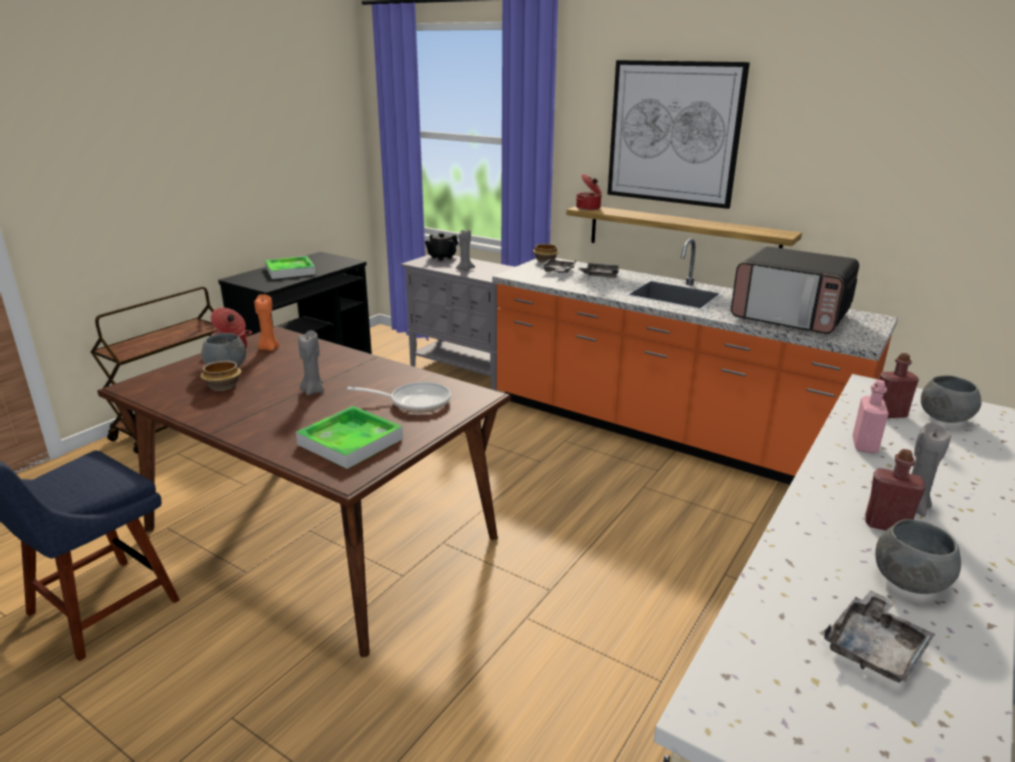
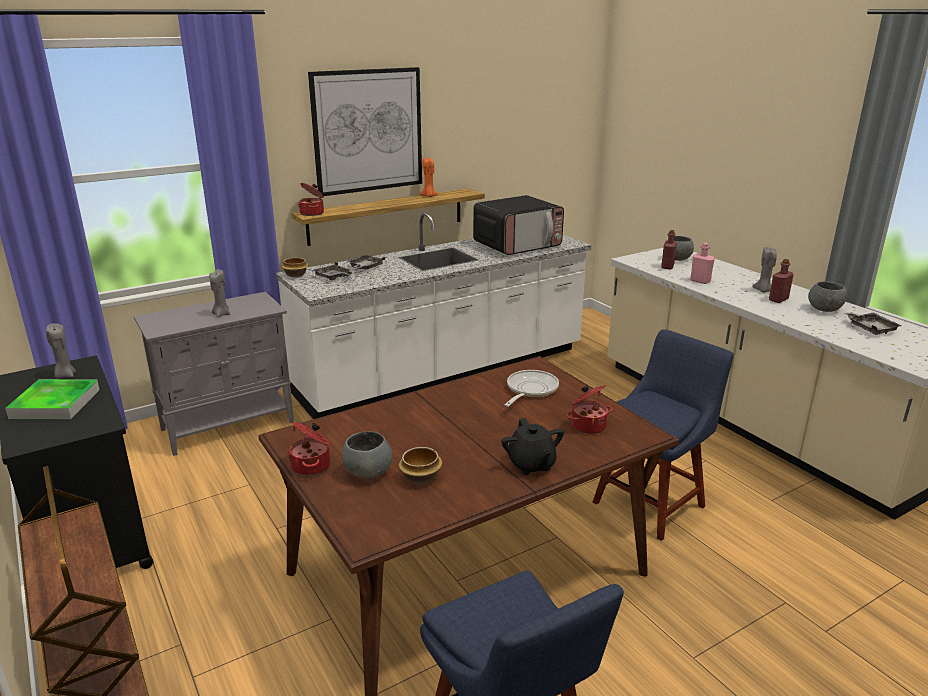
camera: 65 degrees left, 0 degrees up
orange candle [254,294,279,351] -> orange candle moved to [420,157,438,197]
tray [296,406,403,469] -> cooking pot [567,385,613,434]
grey candle [298,331,324,396] -> grey candle moved to [46,323,76,379]
black teapot [425,233,458,261] -> black teapot moved to [501,418,564,475]
orange counter [492,239,898,485] -> white counter [276,213,592,419]
none -> blue chair [592,329,734,541]

